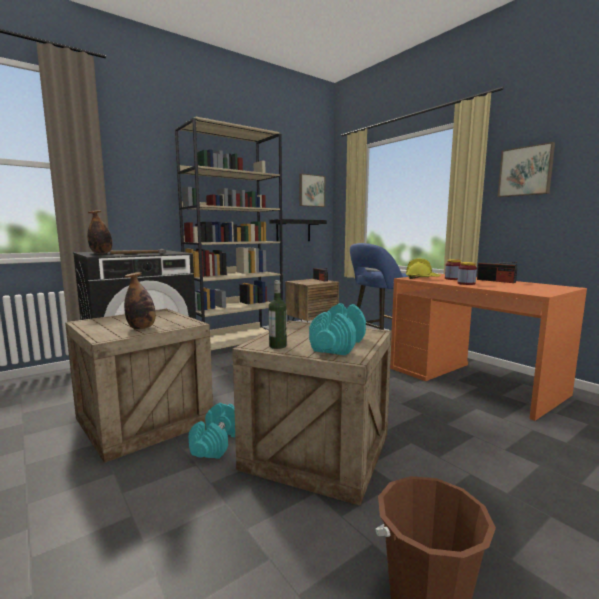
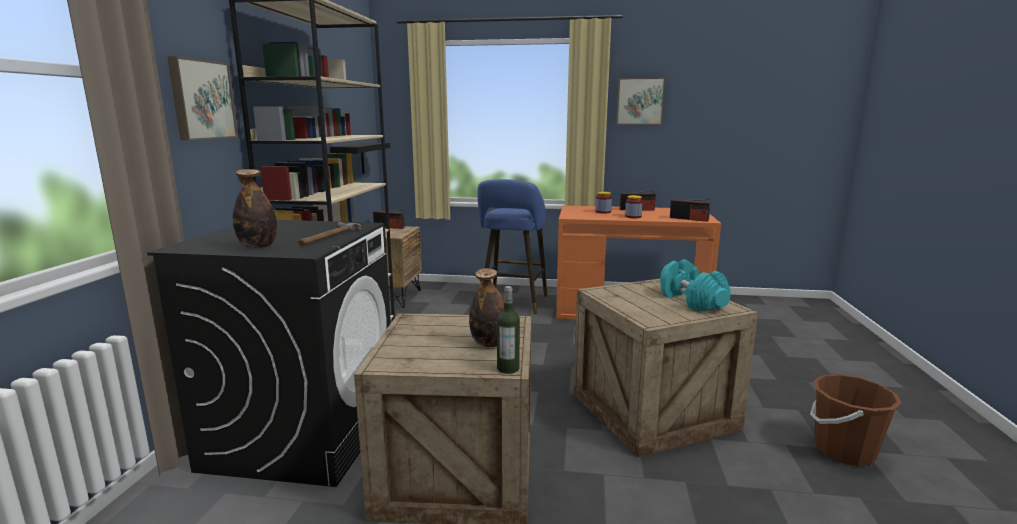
camera: 45 degrees left, 5 degrees up
turquoise dumbbell [189,403,235,459] -> none
bottle [269,280,287,349] -> bottle moved to [497,286,520,374]
picture [299,173,326,207] -> picture moved to [167,56,238,140]
yellow hard hat [406,258,441,279] -> none
none -> radio [670,199,710,222]

